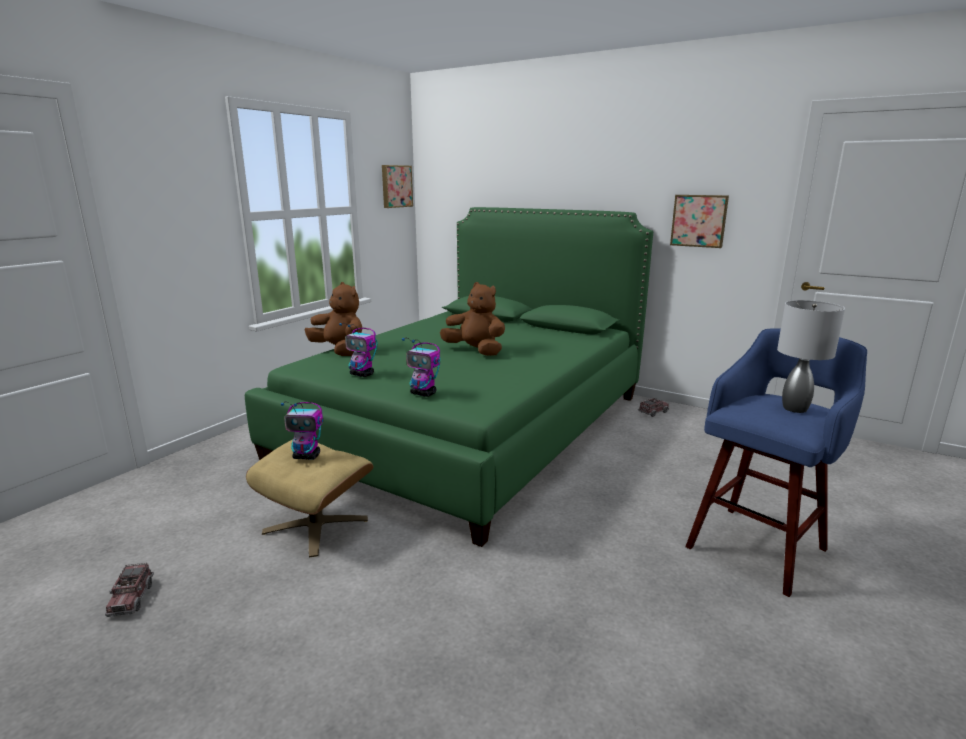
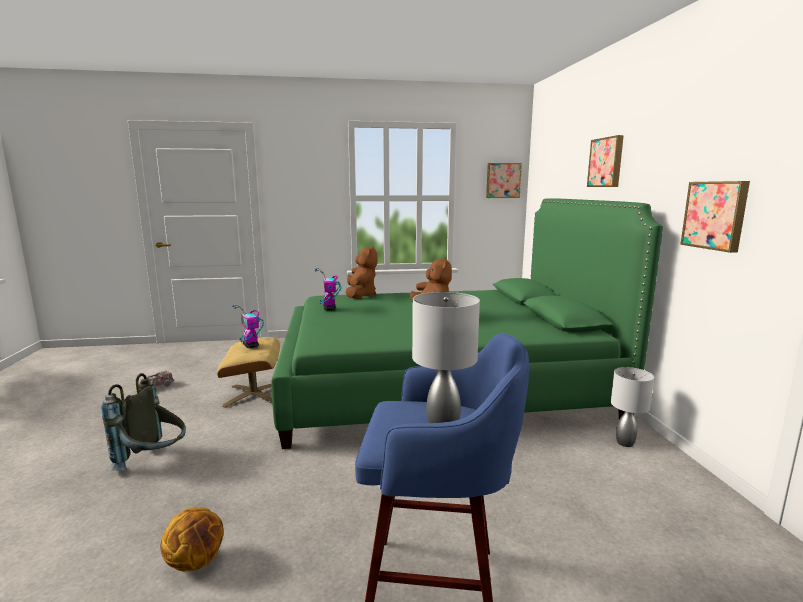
camera: 50 degrees right, 5 degrees down
toy robot [402,338,440,397] -> none
toy truck [638,398,669,417] -> grey table lamp [611,367,654,447]
none -> grey backpack [101,373,186,471]
none -> basketball [161,507,224,571]
none -> picture [587,135,624,187]

